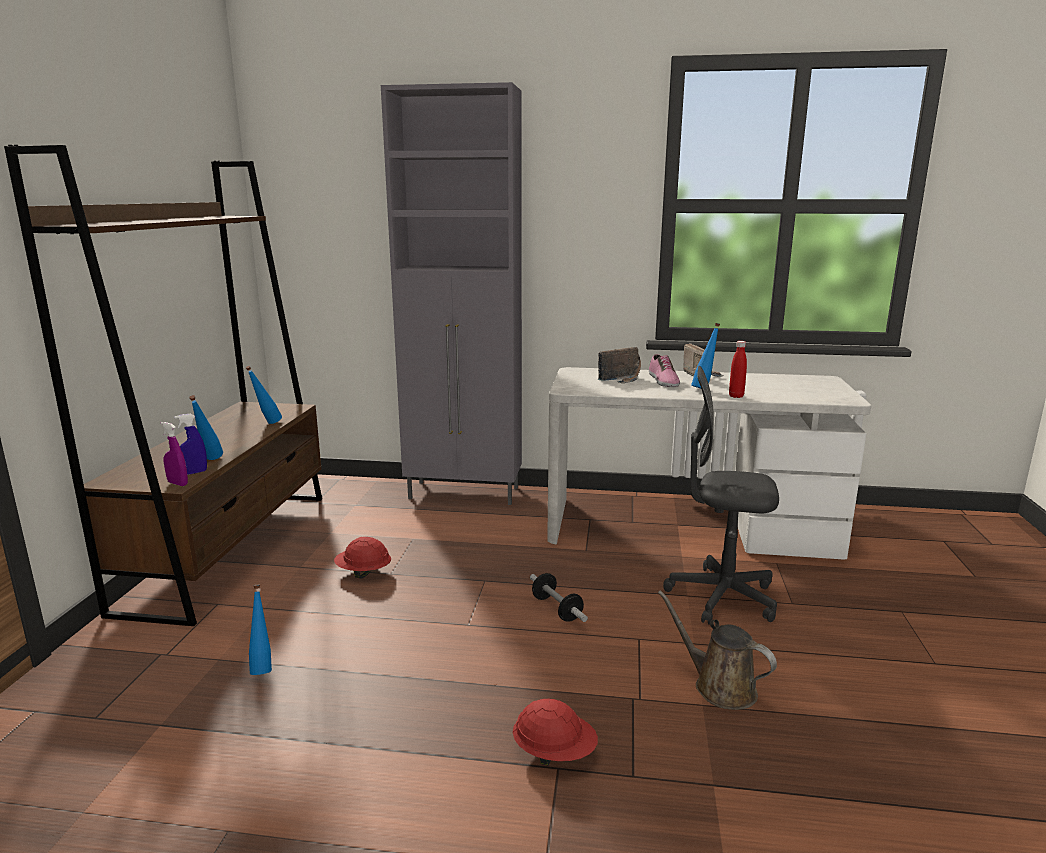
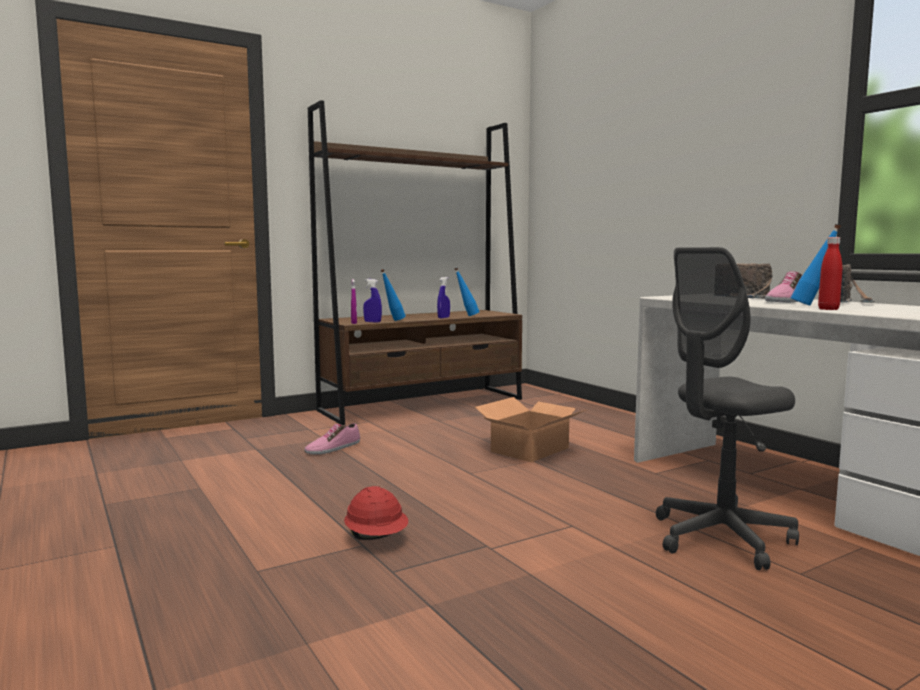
camera: 50 degrees right, 10 degrees down
blue bottle [249,585,272,675] -> shoe [304,423,360,455]
red hard hat [334,537,391,578] -> none
grey cabinet [381,82,522,505] -> none
dumbbell [530,573,588,622] -> none
brown watering can [658,590,777,710] -> none
grey office chair [663,366,779,625] -> grey office chair turned 90 degrees counterclockwise [656,247,799,570]
none -> blue spray bottle [437,277,450,318]
none -> cardboard box [475,397,588,462]

